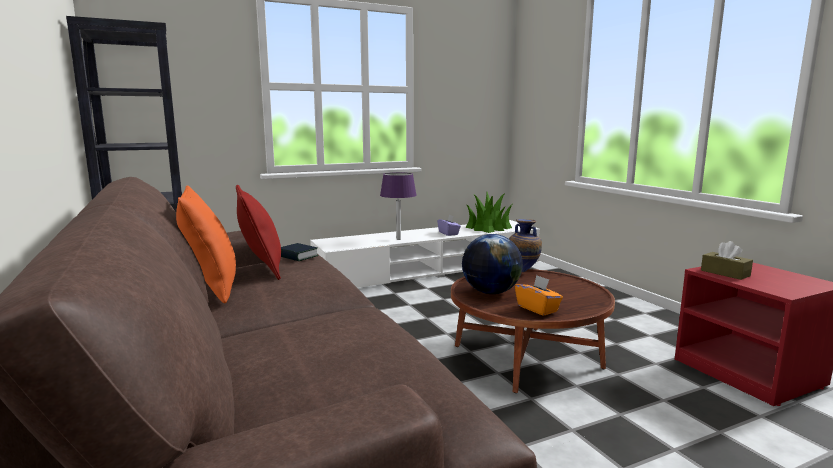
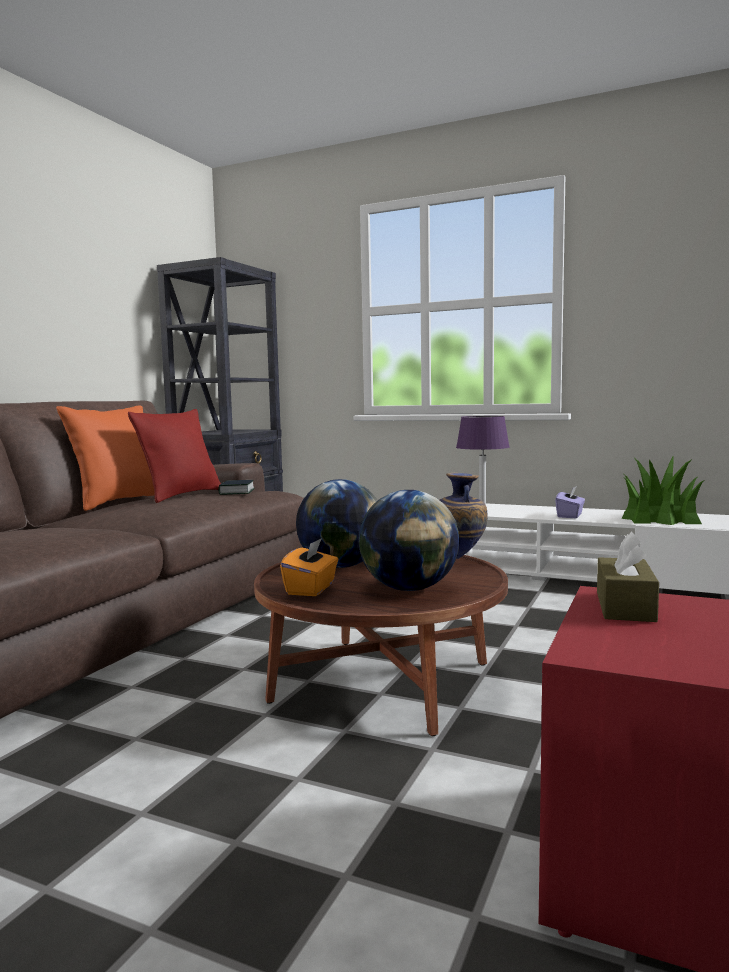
camera: 50 degrees right, 5 degrees down
none -> globe [358,490,460,591]

